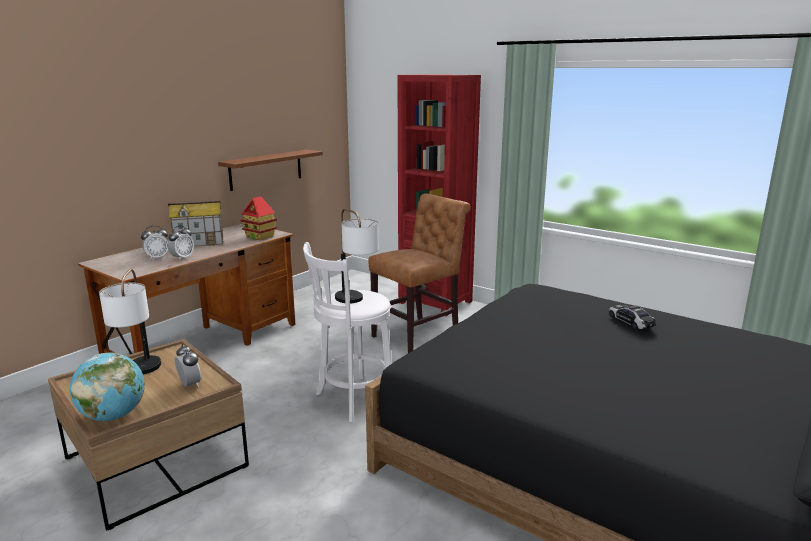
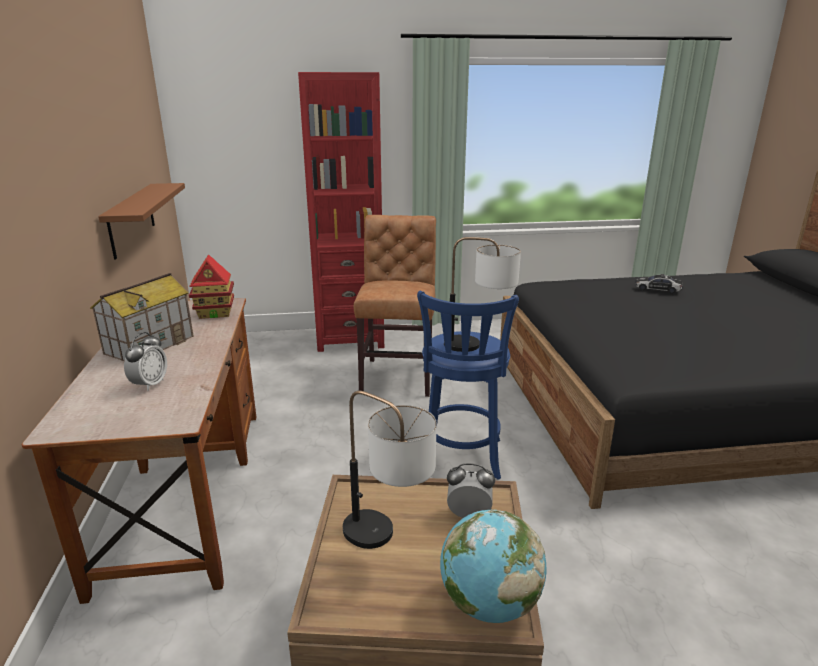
camera: 45 degrees left, 5 degrees up
alarm clock [168,226,194,260] -> none
white stool [303,242,392,422] -> blue stool [417,291,519,480]

